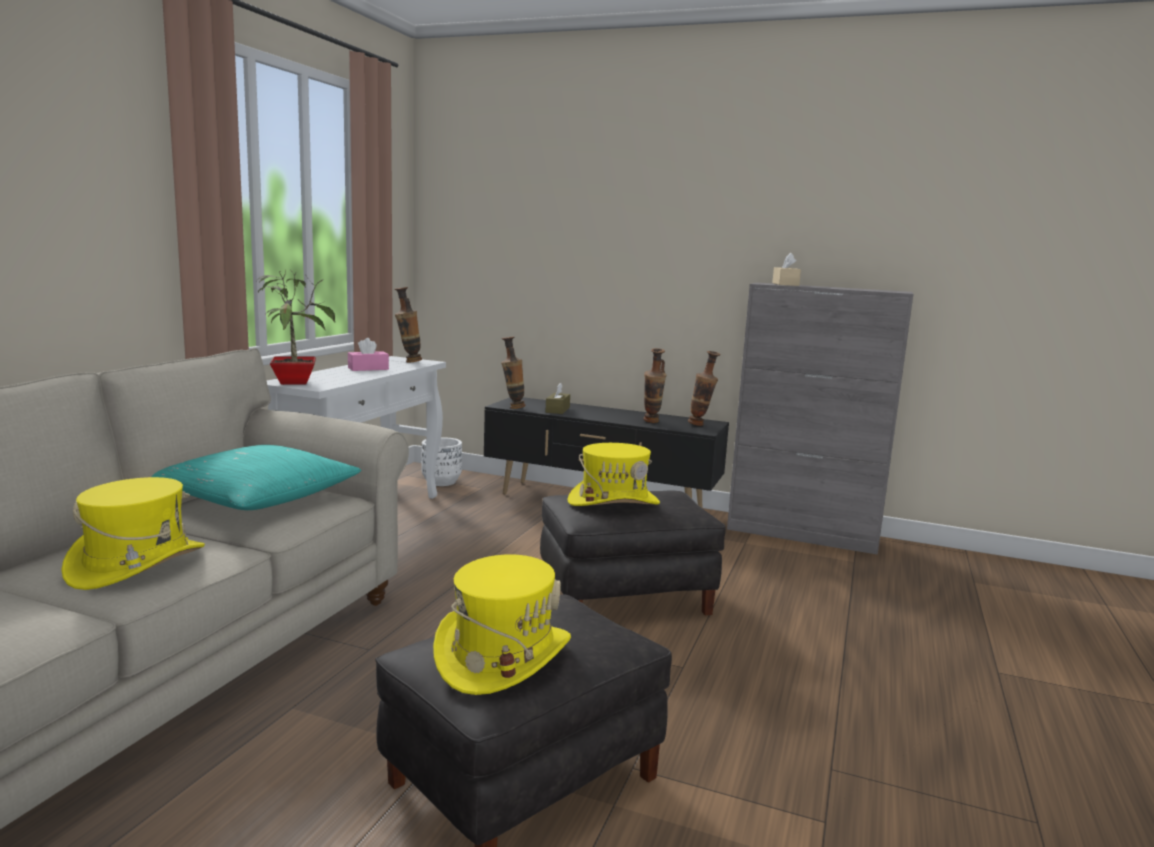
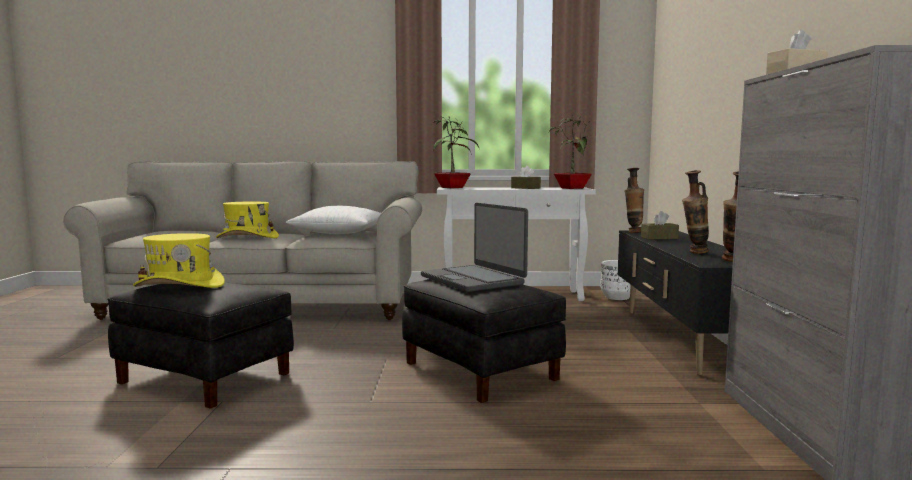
camera: 70 degrees right, 5 degrees down
turquoise pillow [152,445,361,510] -> white pillow [286,206,381,234]
pink tissue box [348,338,389,371] -> brown tissue box [511,166,541,189]
vase [394,287,422,362] -> potted plant [546,117,592,189]
yellow hat [568,443,660,506] -> laptop [421,203,528,292]

